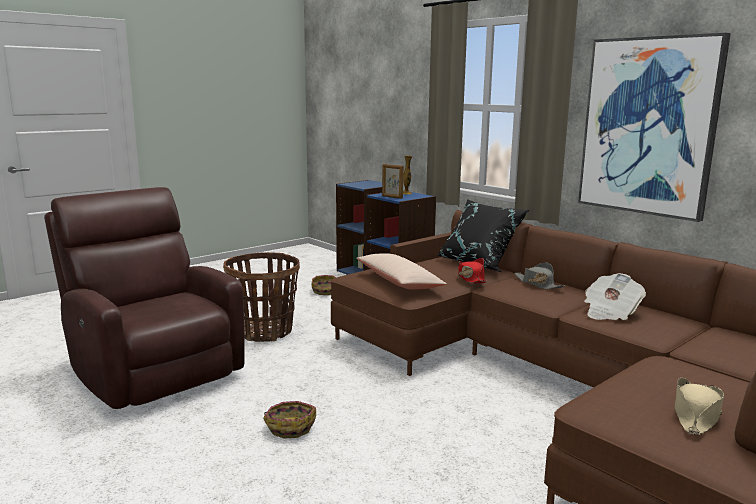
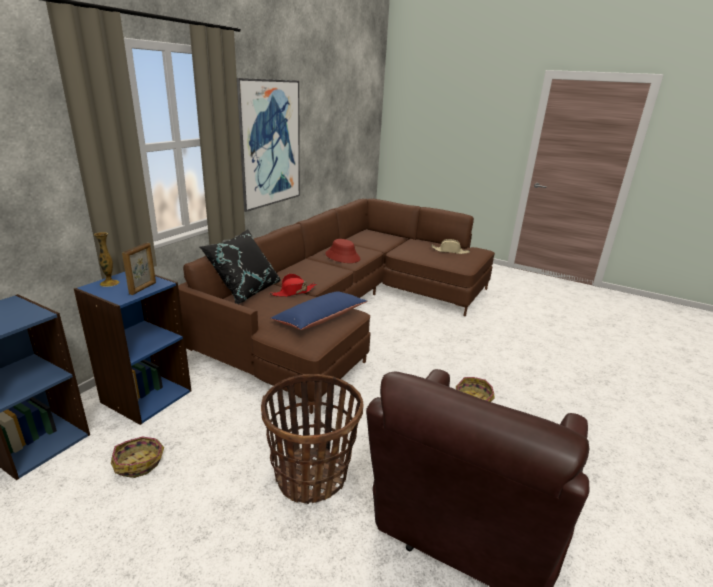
camera: 110 degrees left, 10 degrees up
beige pillow [356,253,446,290] -> blue pillow [271,291,367,330]
grey hat [514,262,565,289] -> none
newspaper [584,273,646,320] -> red hat [325,239,360,263]

